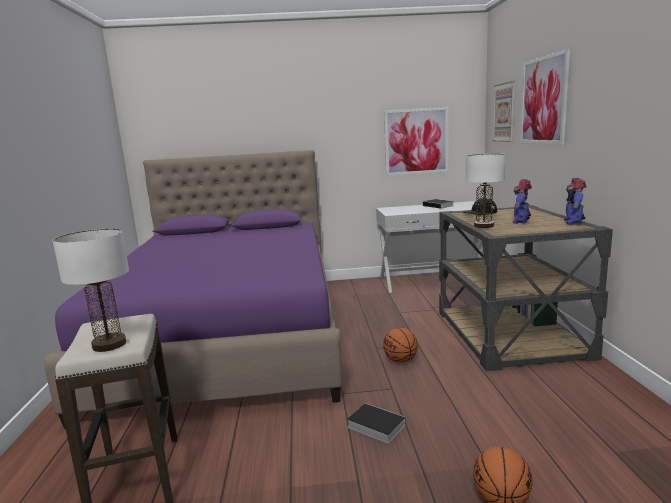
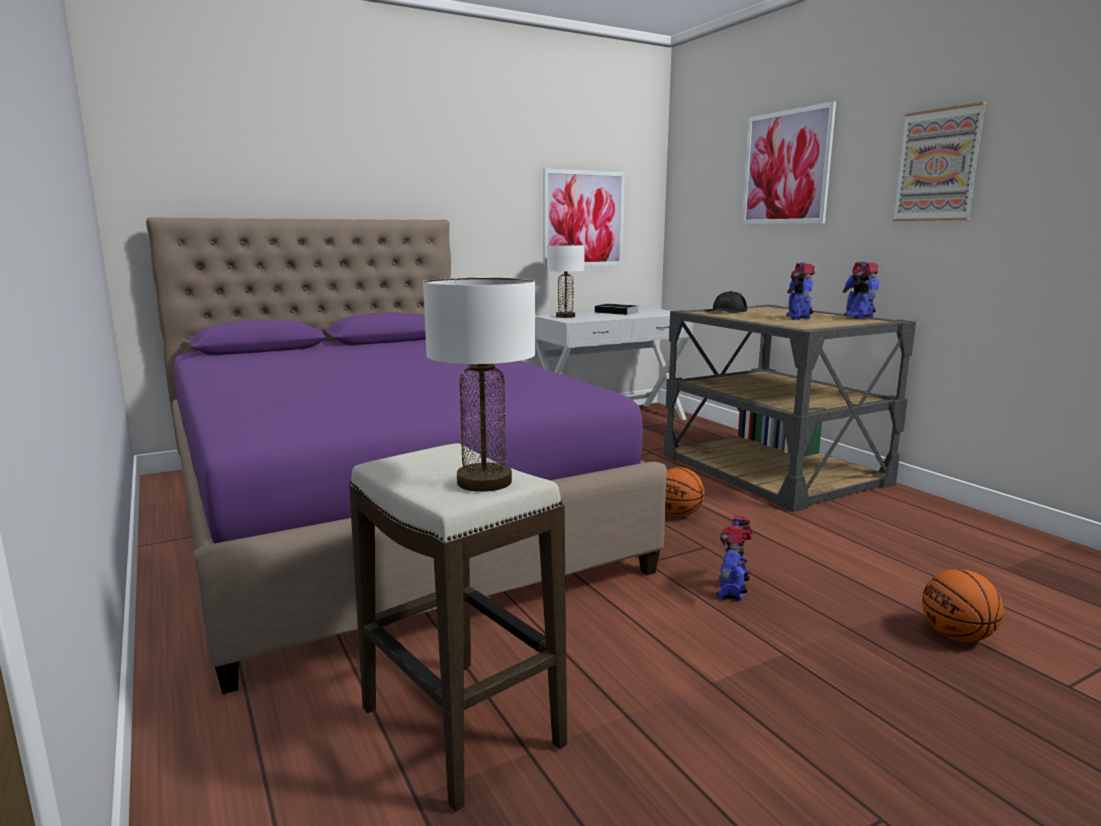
camera: 25 degrees left, 0 degrees up
book [347,403,406,443] -> toy robot [717,516,753,601]
table lamp [466,154,506,228] -> table lamp moved to [547,245,585,318]
picture [492,81,515,142] -> picture moved to [892,102,987,221]

